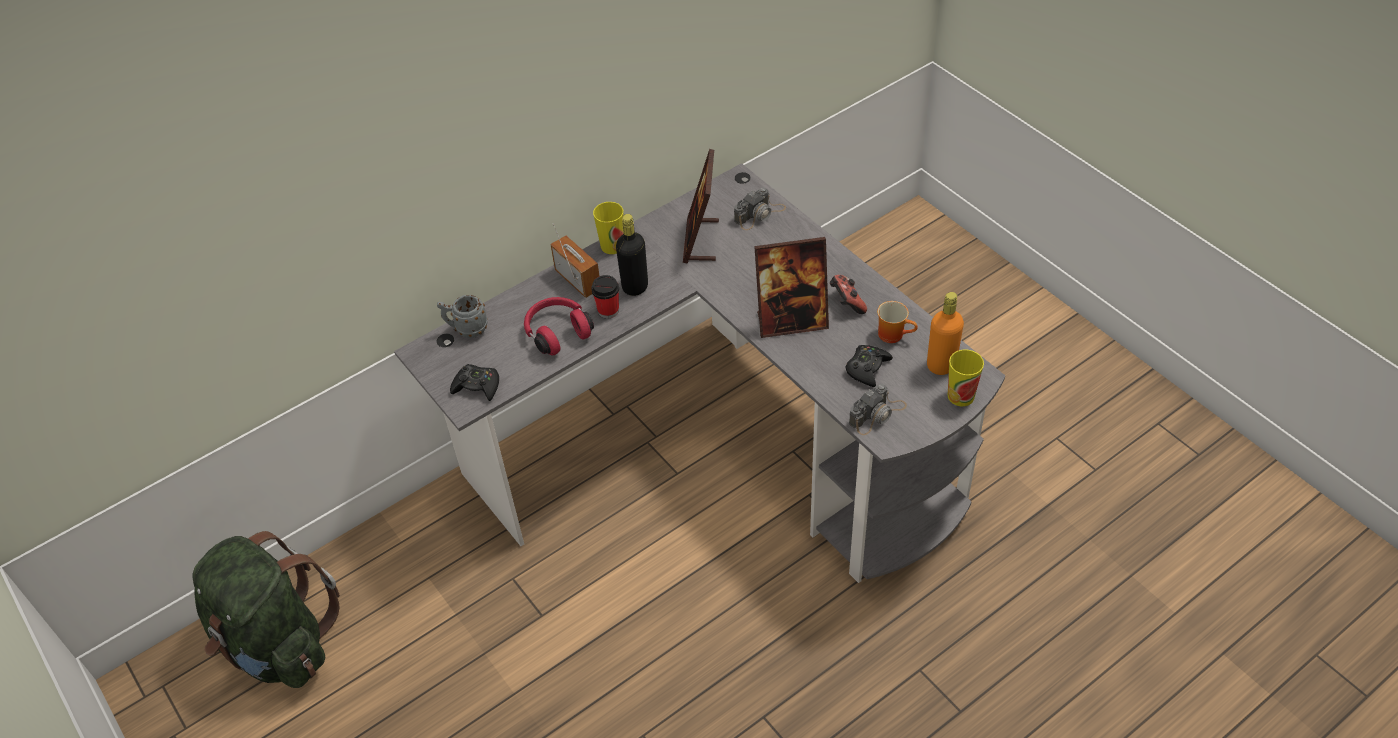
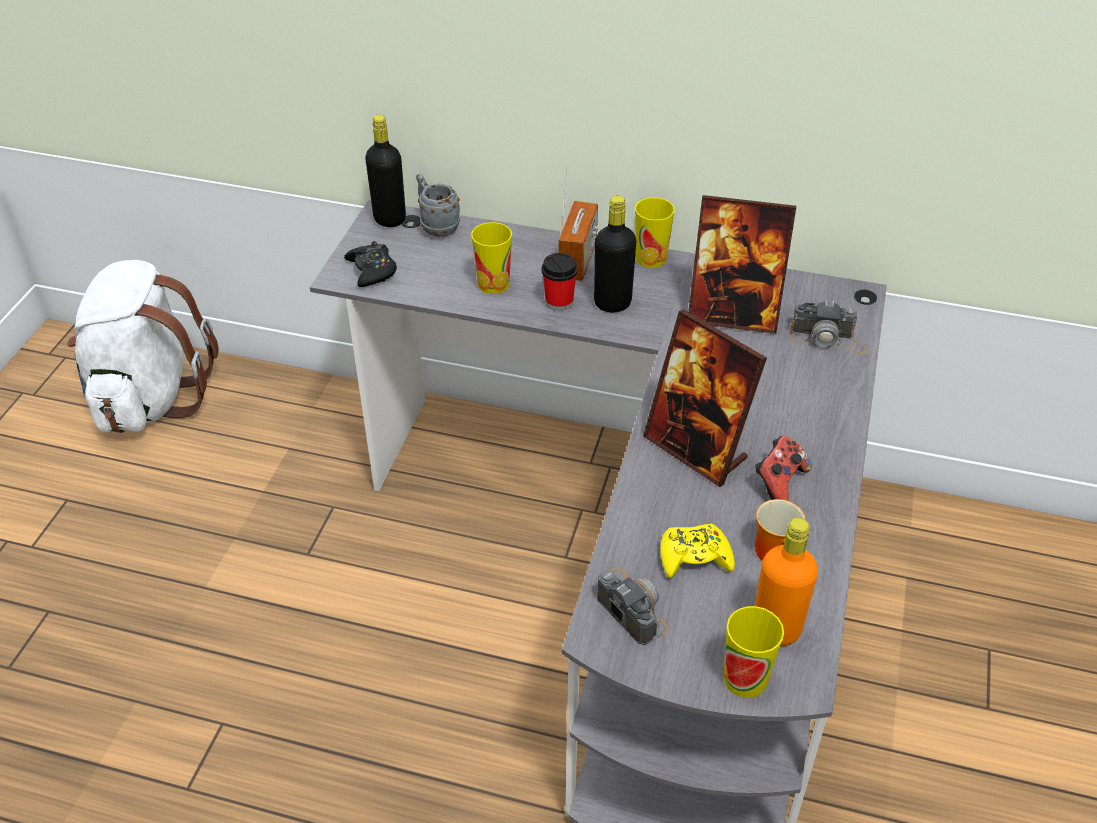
camera: 50 degrees right, 5 degrees down
green backpack [192,531,340,688] -> white backpack [67,260,219,433]
red headphones [524,297,594,356] -> cup [471,222,512,294]
picture frame [683,149,719,264] -> picture frame turned 135 degrees counterclockwise [688,195,796,334]
black game controller [845,345,893,387] -> yellow game controller [660,523,735,578]
camera [849,384,907,435] -> camera turned 135 degrees counterclockwise [597,567,669,645]
none -> black bottle [365,115,406,227]

